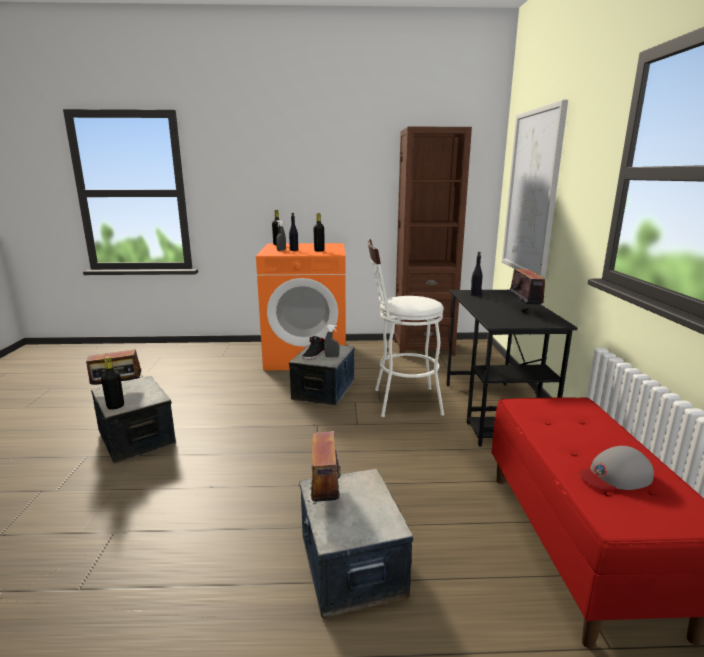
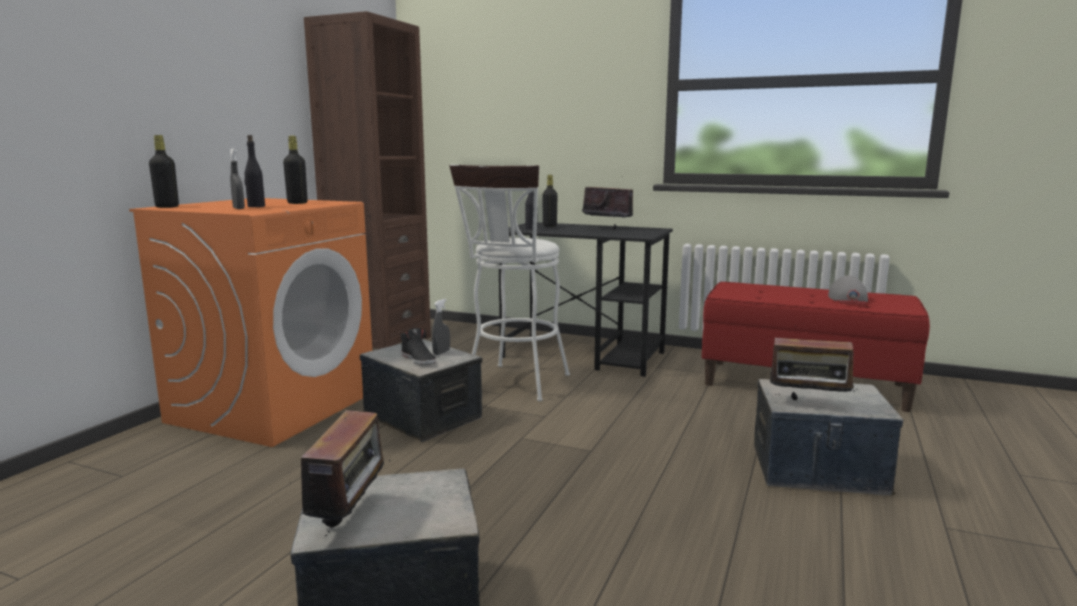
camera: 65 degrees left, 5 degrees down
black bottle [101,357,124,410] -> black bottle moved to [542,175,558,227]
picture [502,100,568,278] -> none

